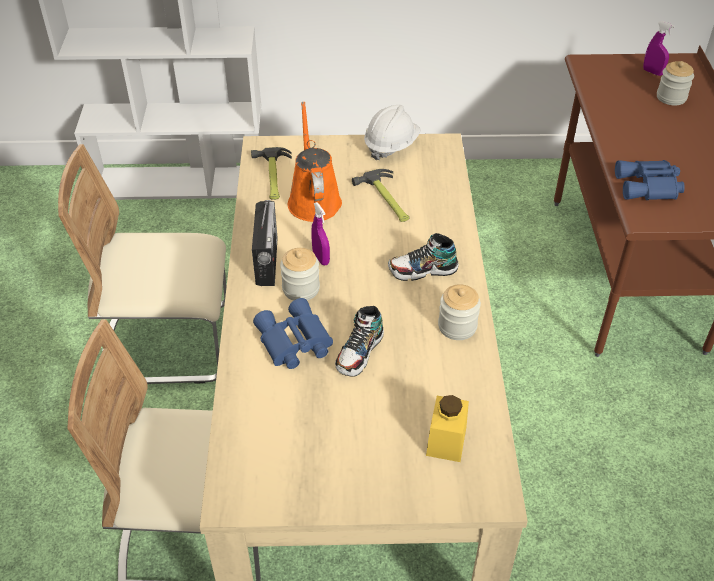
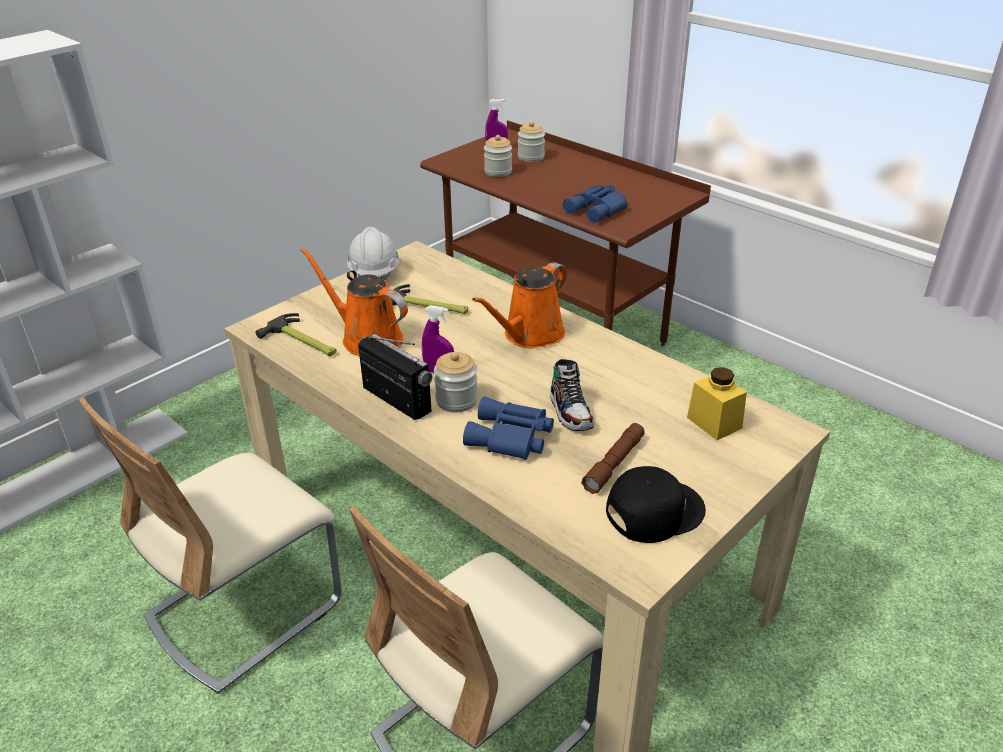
camera: 45 degrees left, 10 degrees down
shoe [388,233,459,281] -> orange watering can [472,262,567,348]
jar [438,284,481,340] -> jar moved to [484,135,512,177]
none -> brown flashlight [581,423,645,494]
none -> black cap [606,466,706,543]

